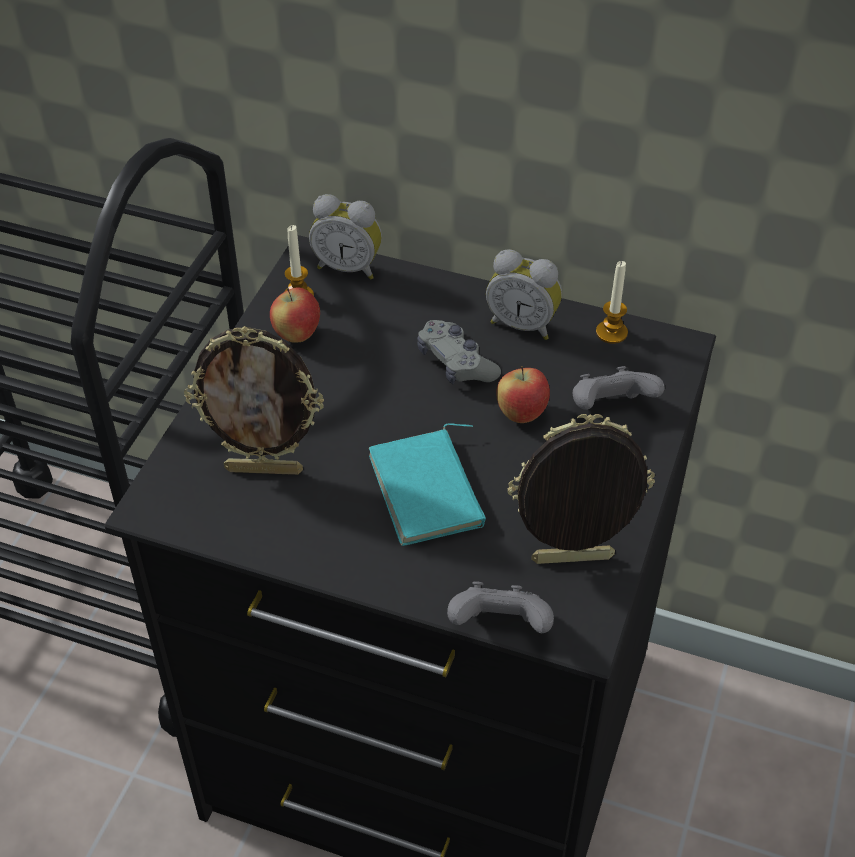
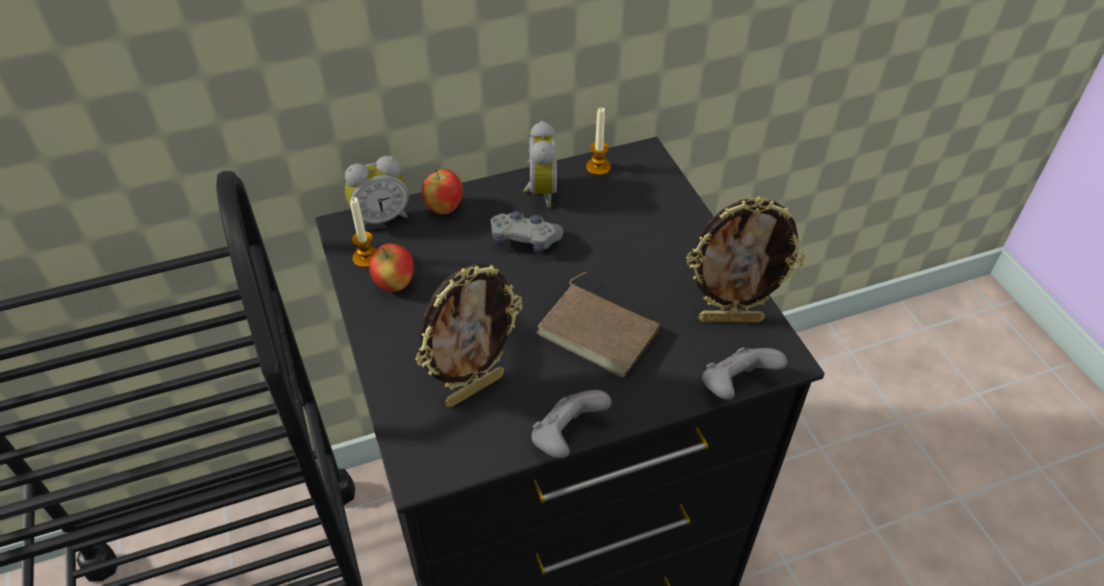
camera: 40 degrees left, 0 degrees up
turquoise book [369,423,486,546] -> brown book [536,271,660,377]
alarm clock [486,249,562,340] -> alarm clock turned 75 degrees counterclockwise [523,121,557,207]
apple [496,366,550,423] -> apple moved to [422,169,463,214]
picture frame [508,414,655,564] -> picture frame turned 135 degrees counterclockwise [686,196,806,323]
grey game controller [573,366,665,410] -> grey game controller moved to [531,390,611,458]

